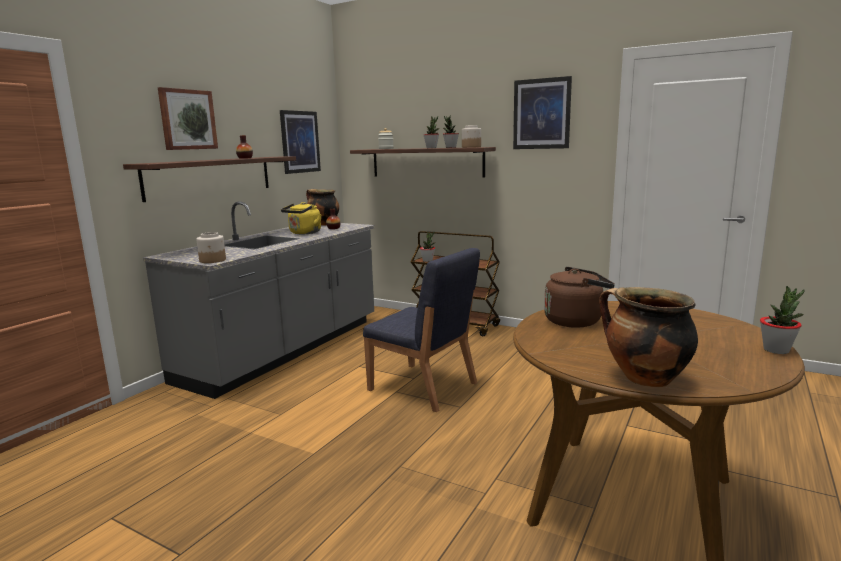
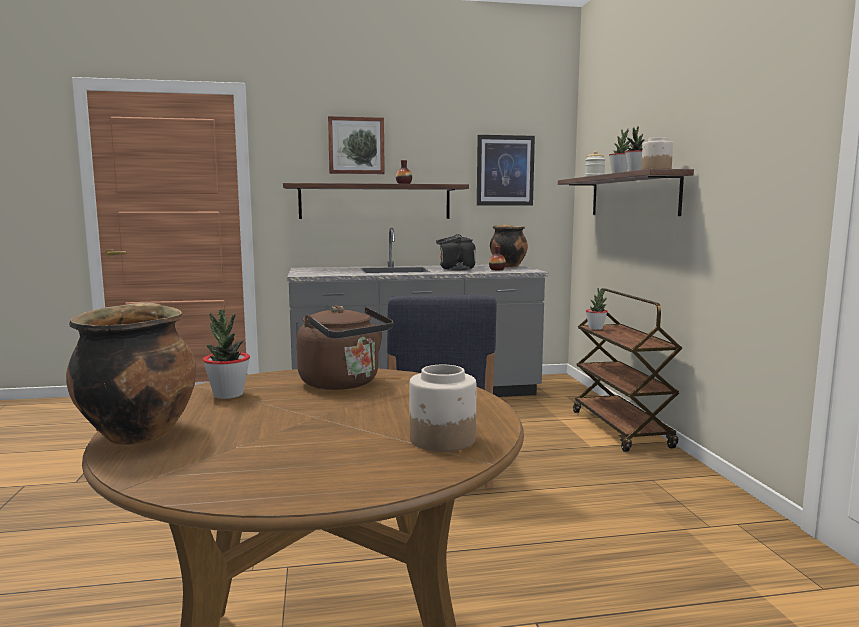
camera: 50 degrees right, 5 degrees down
jar [196,232,226,263] -> jar moved to [409,365,477,452]
yellow kettle [281,202,322,234] -> black kettle [436,234,476,270]
picture [513,76,572,149] -> none
potted plant [760,286,805,354] -> potted plant moved to [203,310,250,399]

